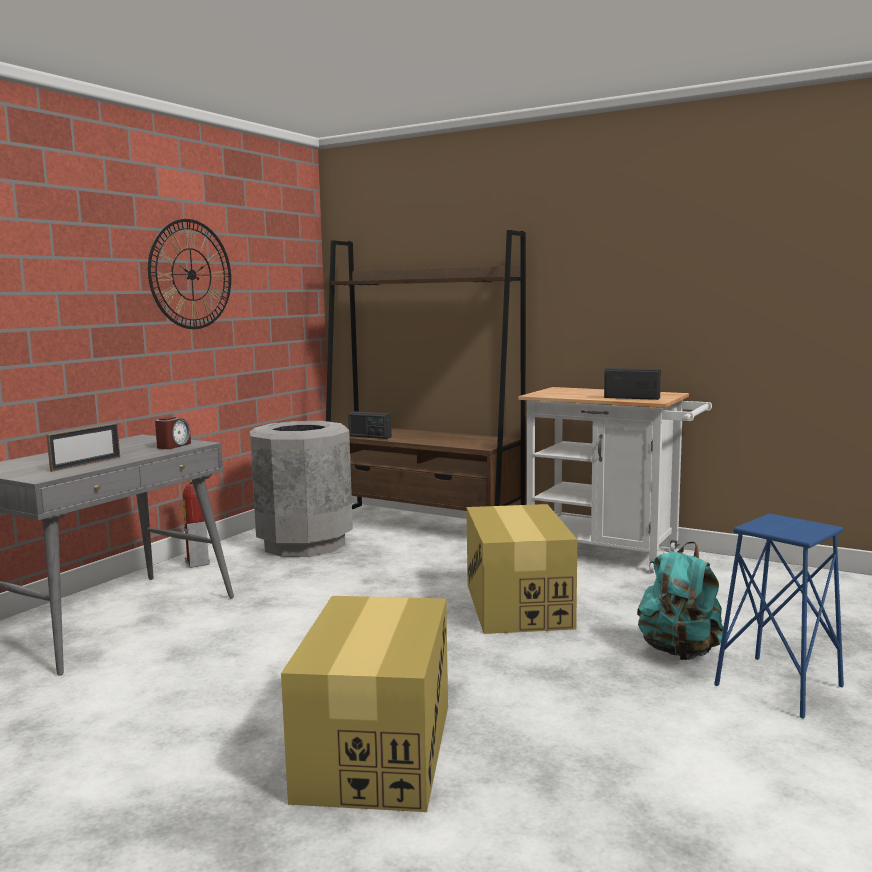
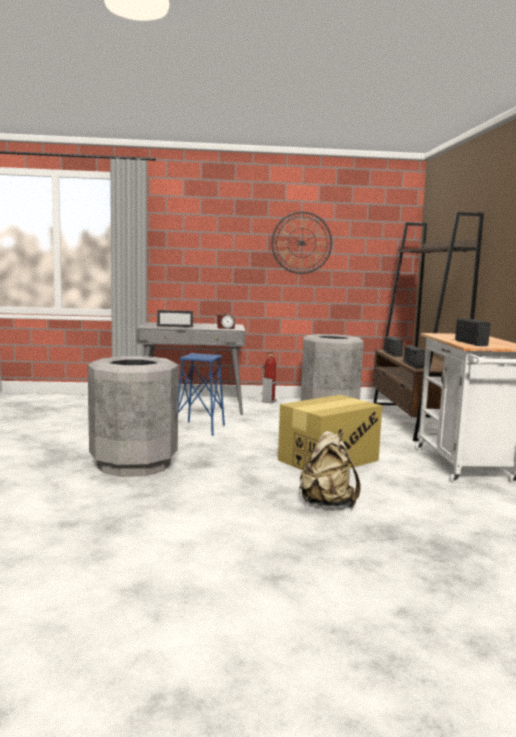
camera: 55 degrees right, 0 degrees up
cardboard box [281,596,448,812] -> grey trash can [88,356,179,477]
turquoise backpack [637,541,723,660] -> beige backpack [299,429,361,507]
blue stool [714,513,844,719] -> blue stool moved to [178,353,225,436]
none -> radio [403,345,425,369]

